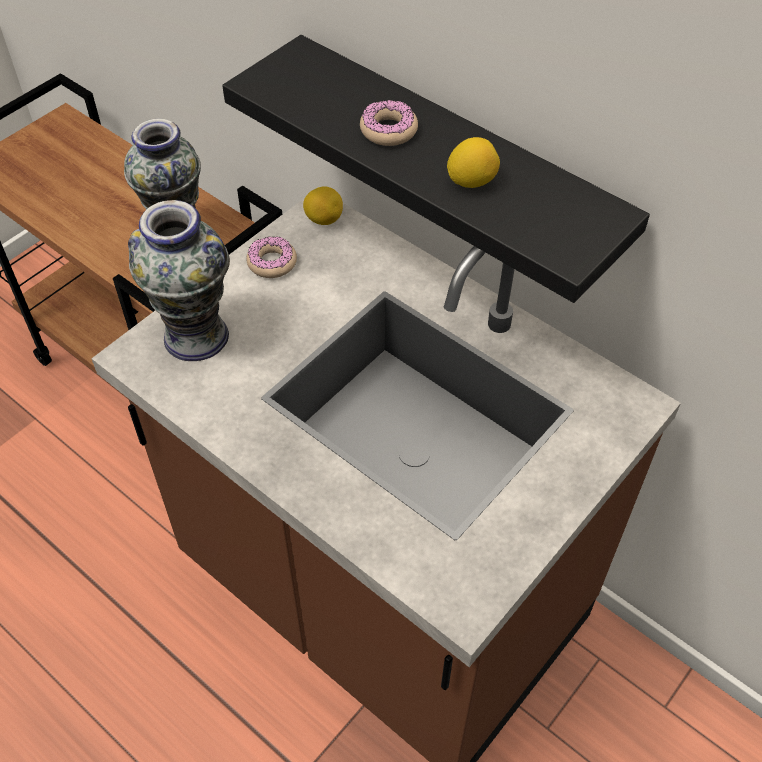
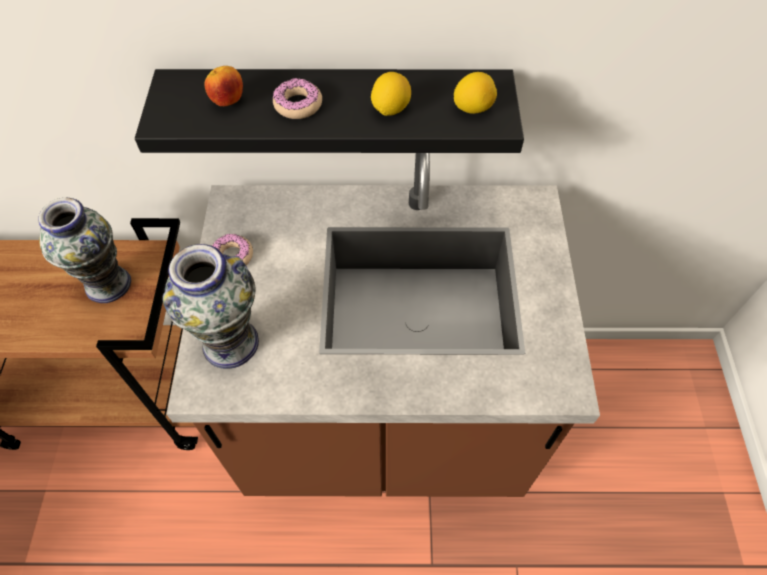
camera: 40 degrees left, 5 degrees up
lemon [303,186,343,225] -> lemon moved to [454,72,497,114]
none -> apple [204,66,243,106]

